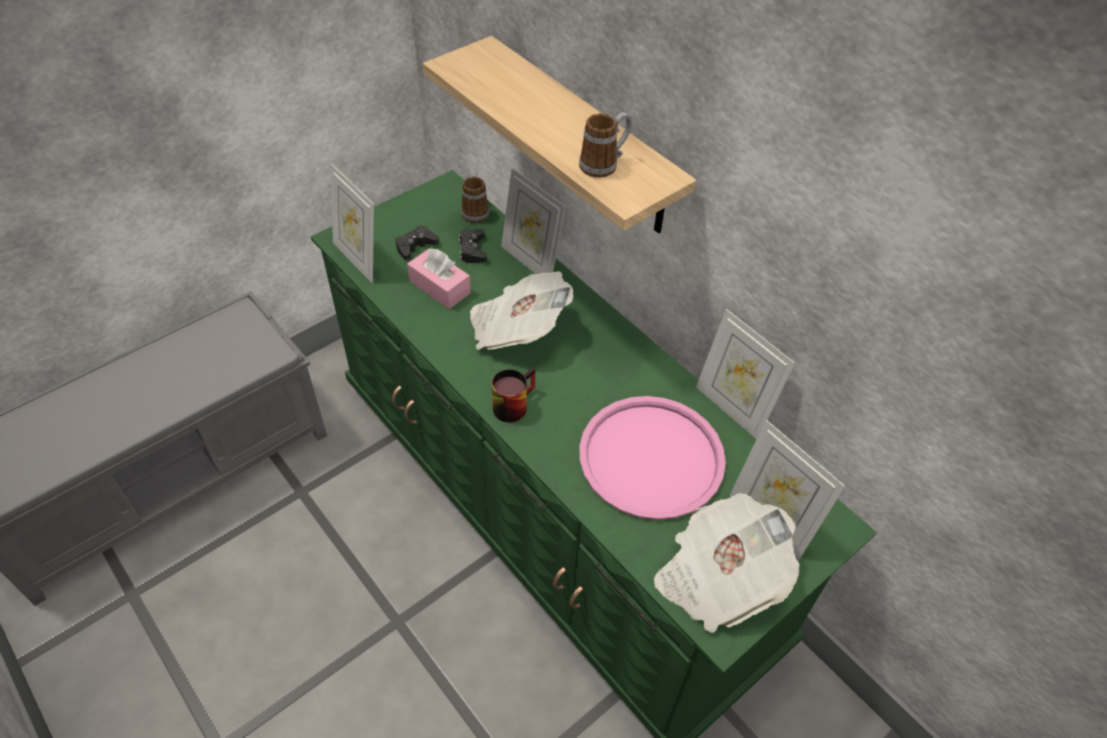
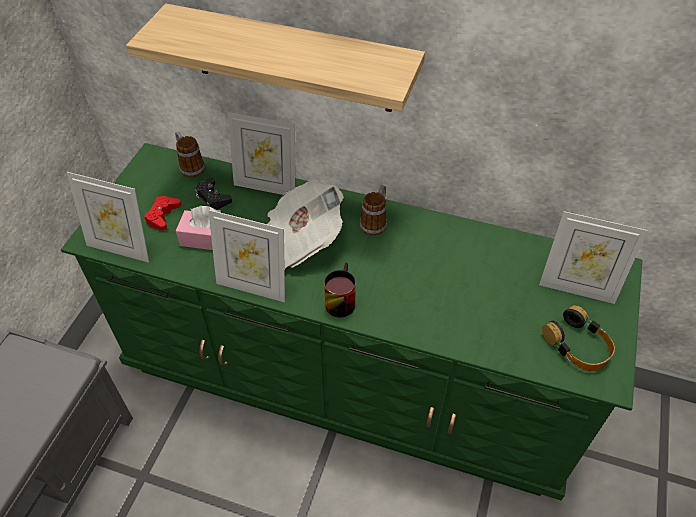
camera: 30 degrees left, 0 degrees up
black game controller [395,226,439,260] -> red game controller [144,196,181,231]
mug [579,112,632,178] -> mug moved to [360,185,387,236]
pink tray [579,396,726,520] -> none
newspaper [654,493,799,633] -> headphones [542,305,615,371]
picture frame [696,309,795,439] -> picture frame moved to [208,210,285,302]

